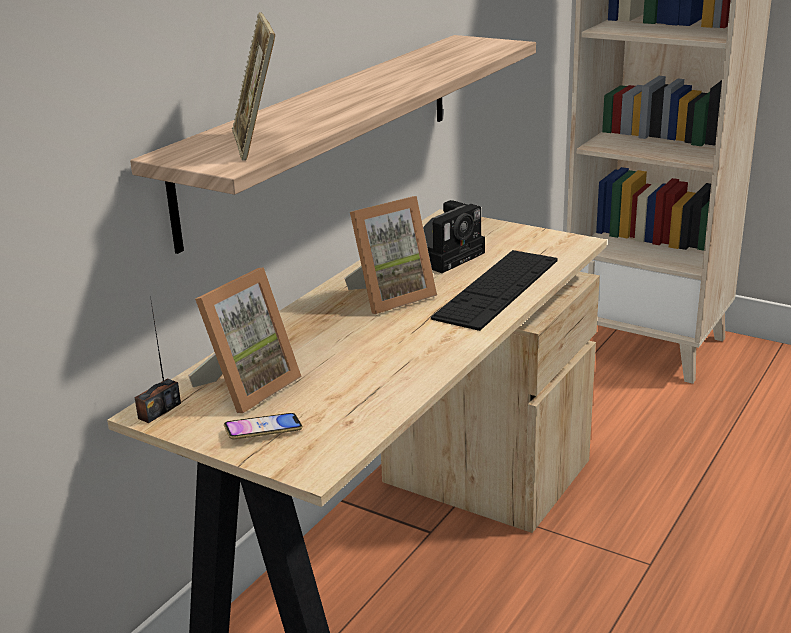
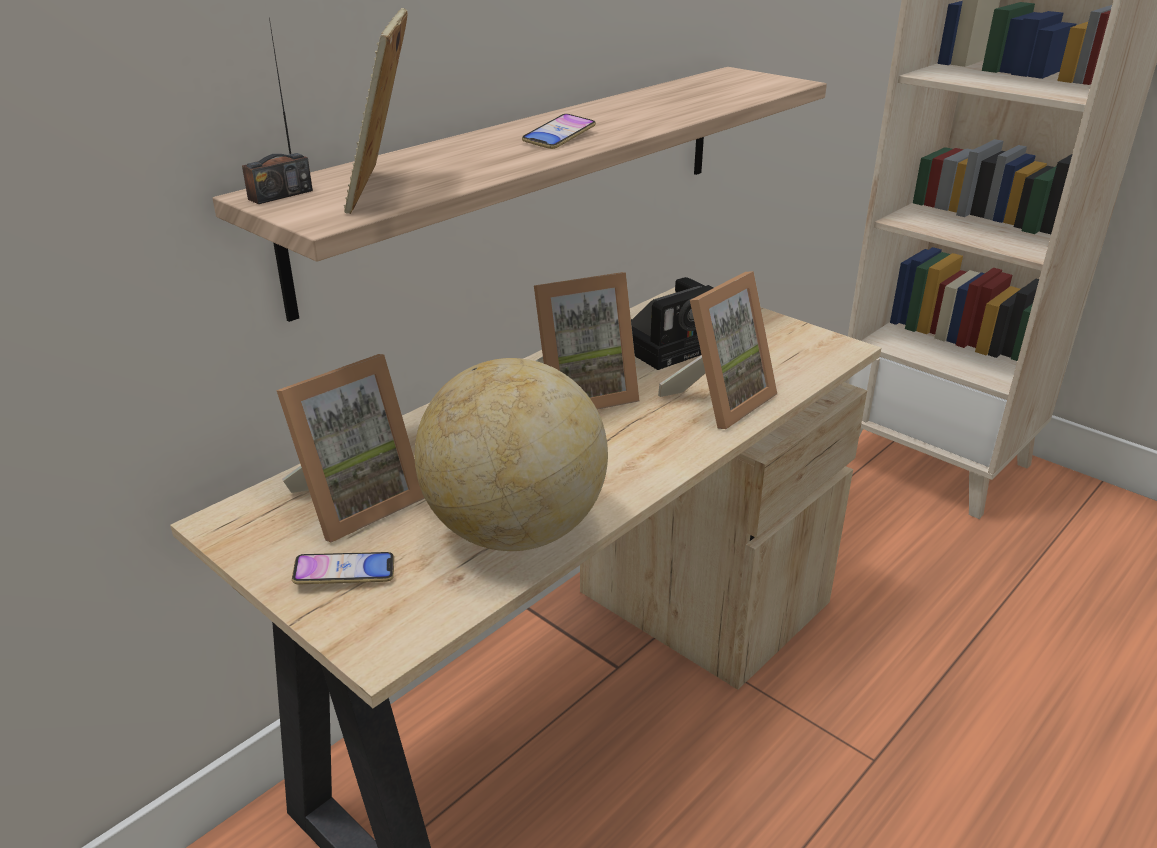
camera: 10 degrees right, 5 degrees up
radio [135,296,181,423] -> radio moved to [242,17,313,204]
keyboard [431,250,558,331] -> picture frame [658,271,777,429]
none -> globe [415,358,608,551]
none -> phone [522,114,596,149]

